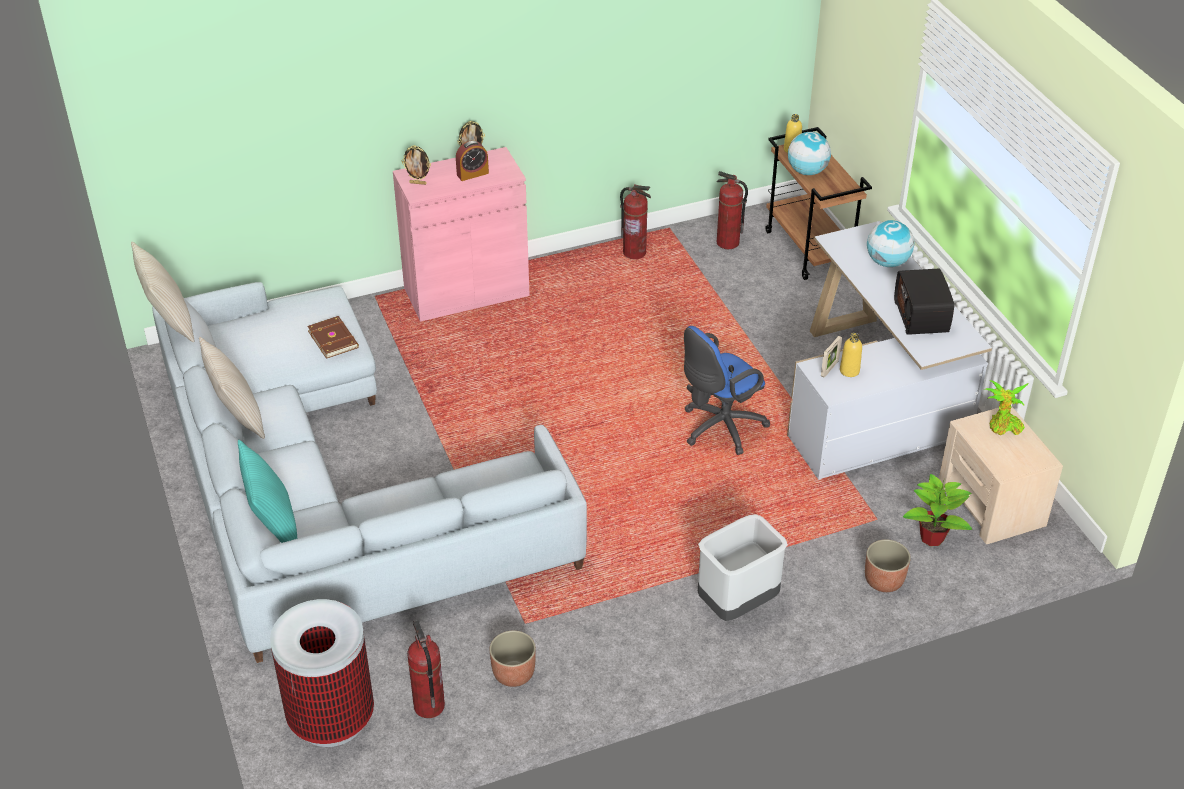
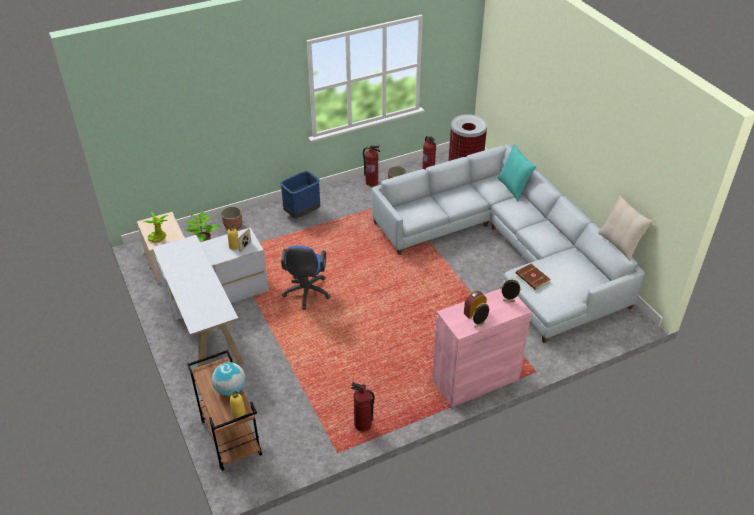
camera: 175 degrees right, 0 degrees up
beige pillow [199,337,265,439] -> none
blue office chair [684,326,770,455] -> blue office chair turned 135 degrees clockwise [281,246,330,310]
grey trash can [698,514,788,621] -> blue trash can [280,171,320,218]
fire extinguisher [717,171,748,249] -> fire extinguisher moved to [363,145,380,186]
globe [867,220,914,267] -> none
radio [894,268,954,335] -> none

